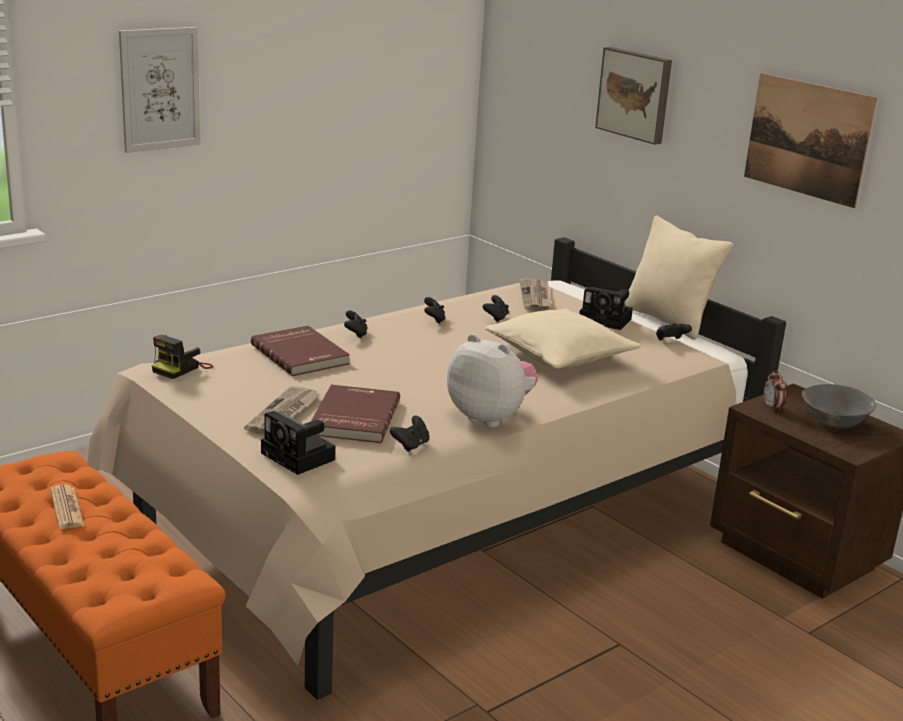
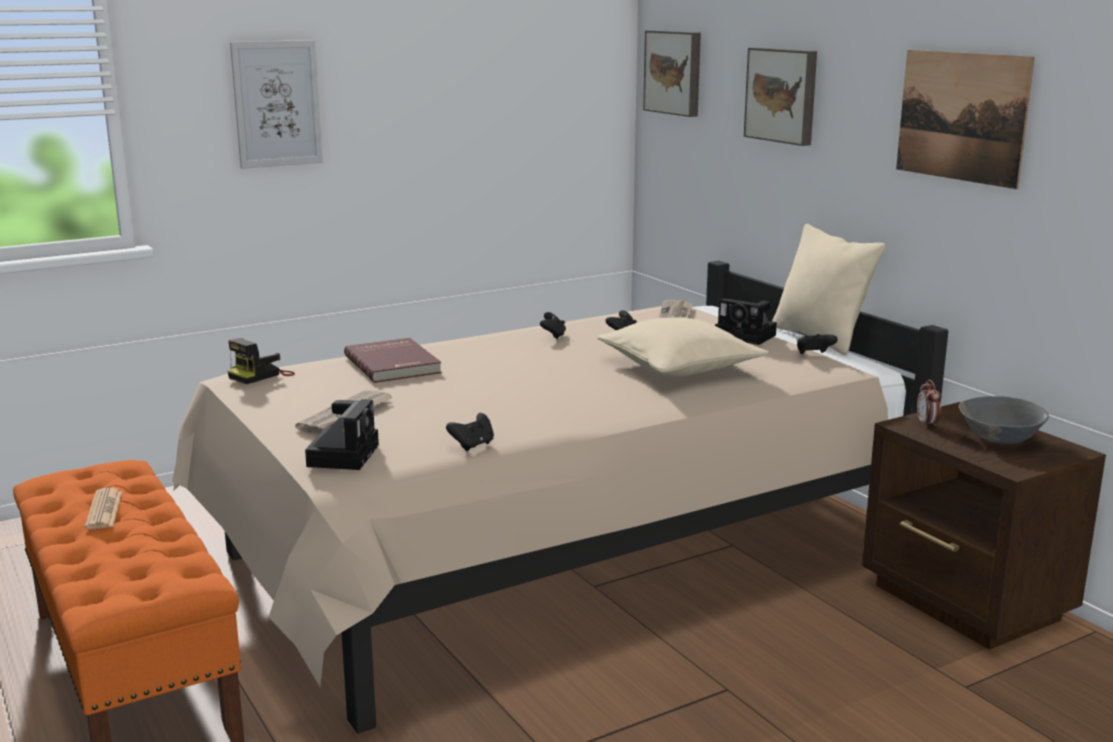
camera: 10 degrees right, 5 degrees down
camera [261,411,336,475] -> camera turned 135 degrees counterclockwise [305,399,379,470]
red book [311,385,400,443] -> none
black game controller [344,310,367,338] -> none
plush toy [447,334,538,428] -> none
none -> picture [643,30,701,117]

